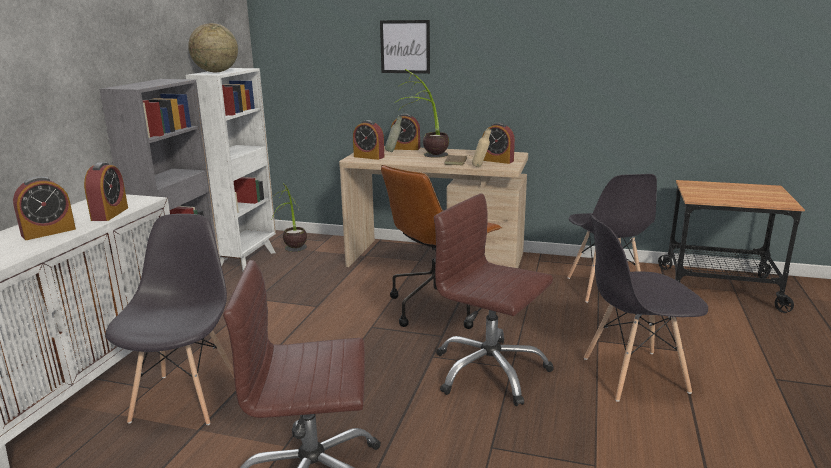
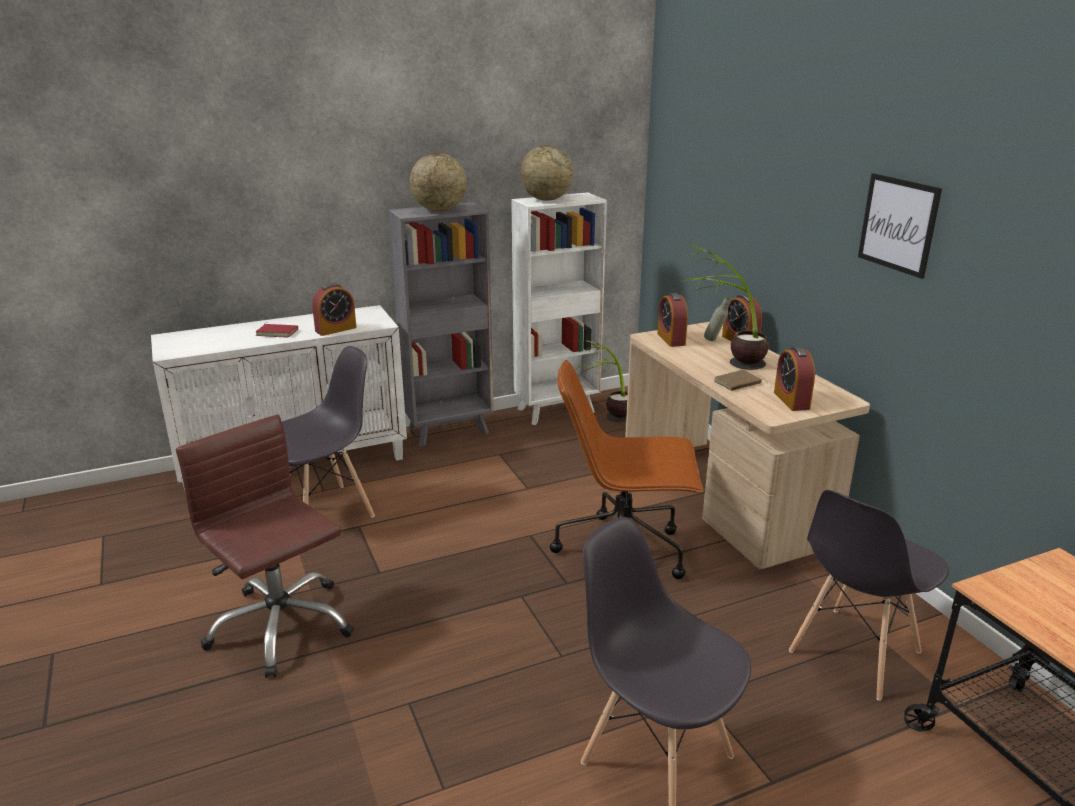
camera: 50 degrees right, 5 degrees up
alarm clock [13,176,76,240] -> red book [256,322,298,338]
picture [380,20,430,74] -> picture moved to [858,173,942,279]
brown office chair [434,193,554,406] -> none
beige bottle [472,128,491,167] -> none
none -> globe [410,153,467,211]

